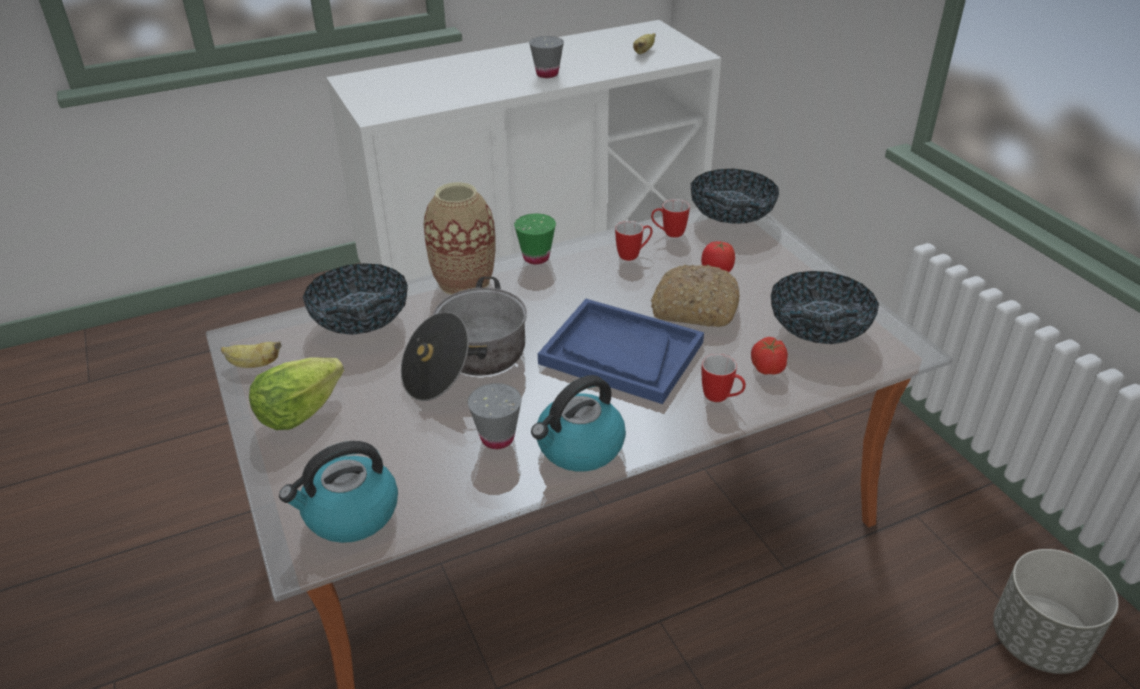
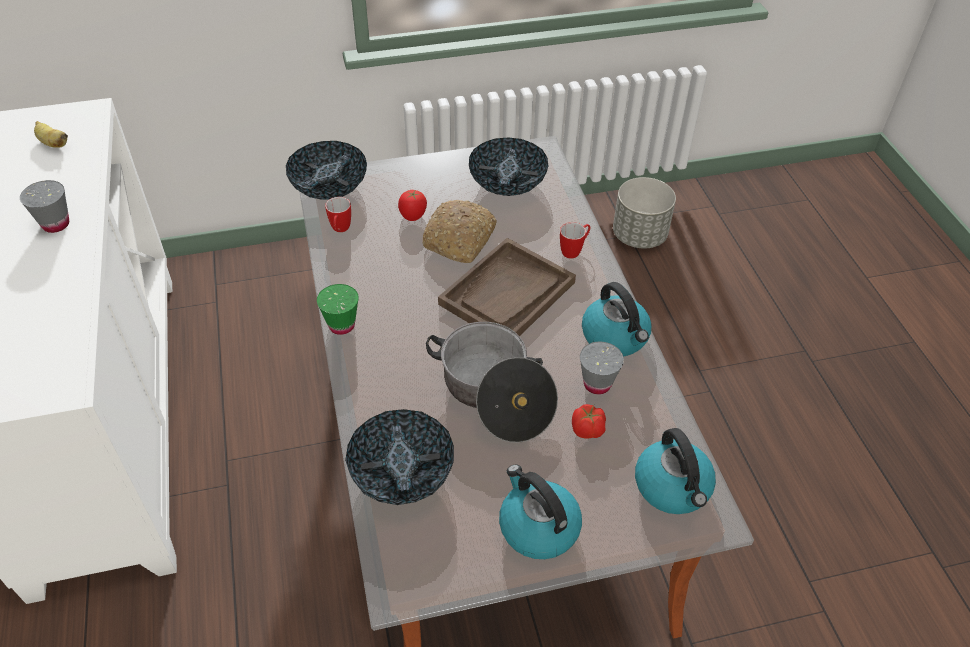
camera: 80 degrees left, 10 degrees up
banana [221,341,281,368] -> none
lettuce [249,357,344,430] -> kettle [499,464,582,559]
vase [424,182,496,295] -> none
blue tray [538,299,704,404] -> brown tray [438,238,576,336]
mug [615,221,653,261] -> none
tomato [751,337,788,375] -> tomato moved to [572,404,606,438]

